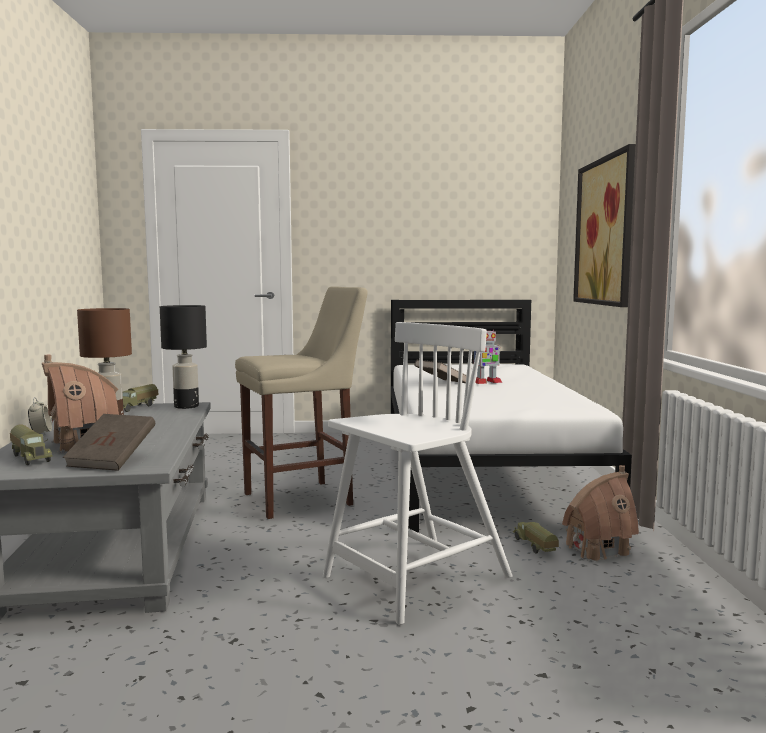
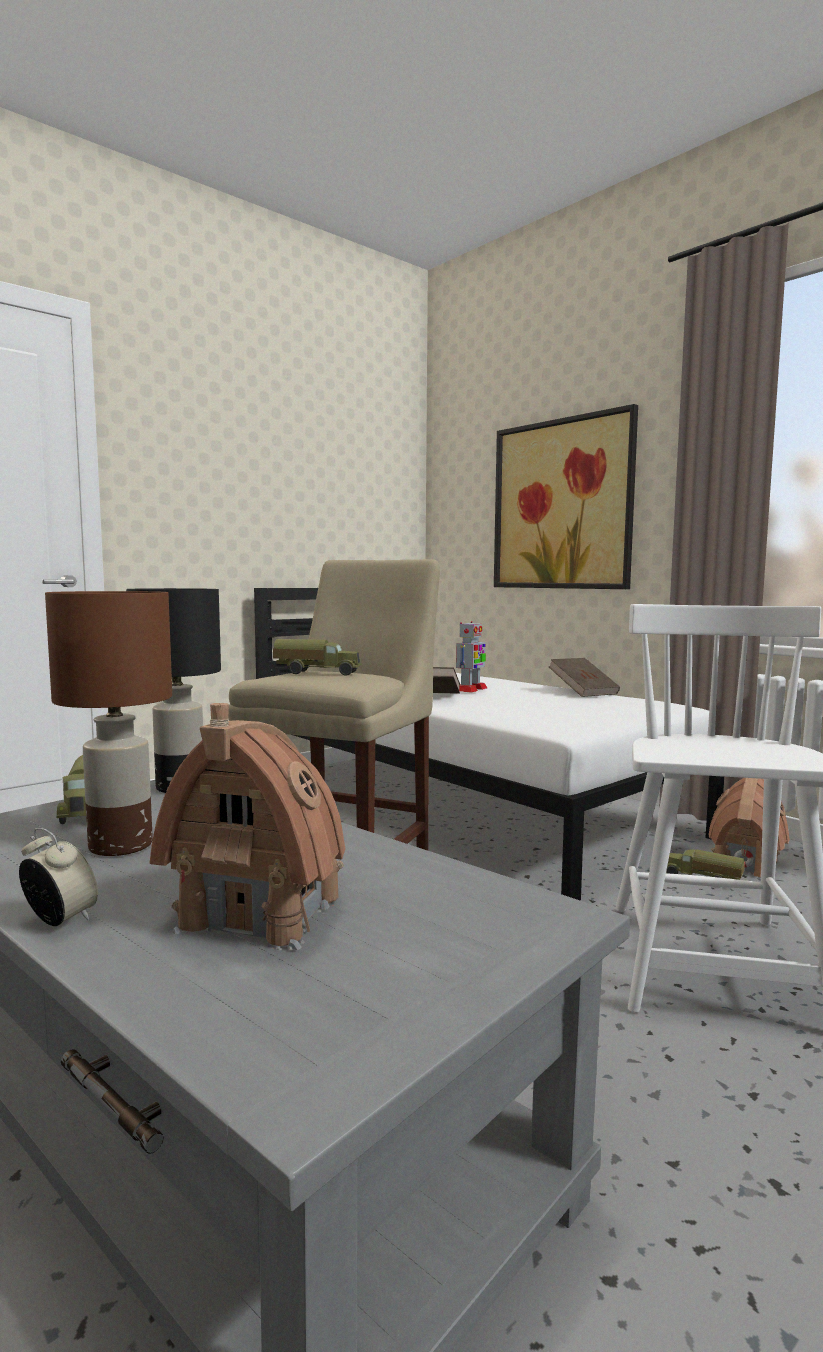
camera: 40 degrees left, 0 degrees up
toy truck [10,425,53,465] -> toy truck moved to [273,639,362,676]
brown book [63,414,155,471] -> brown book moved to [549,658,620,697]

